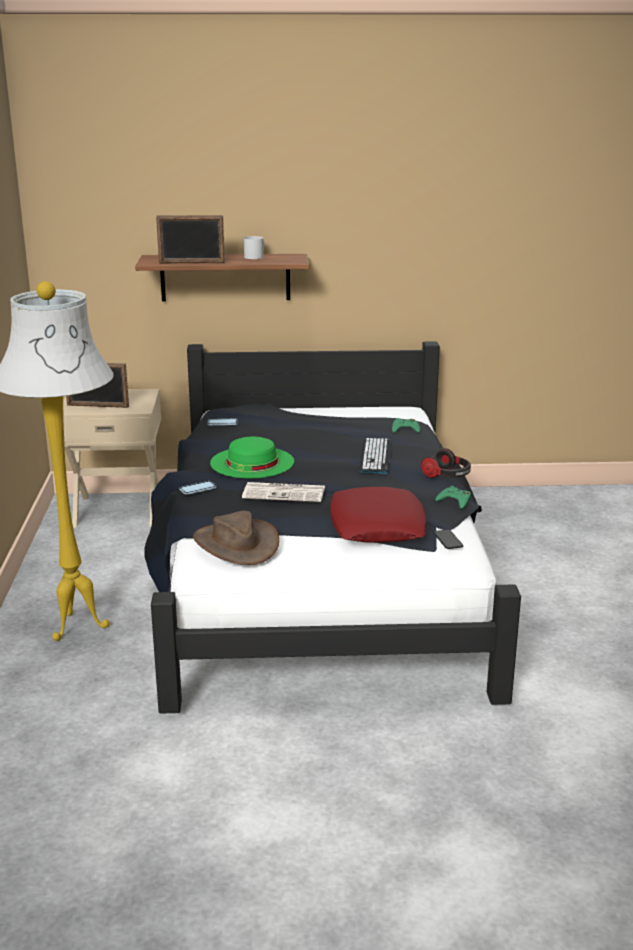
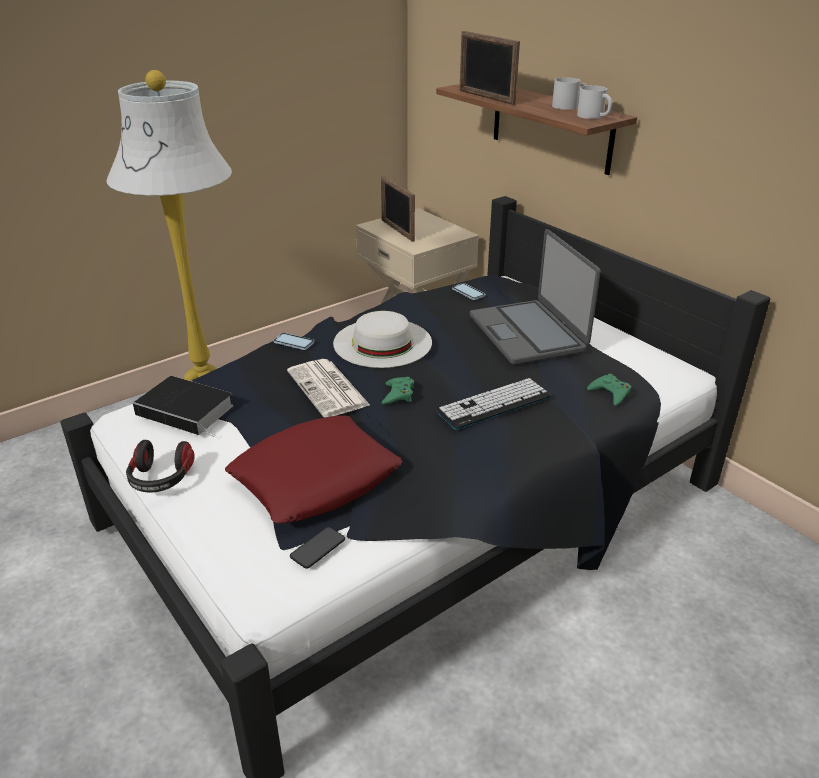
camera: 55 degrees right, 10 degrees up
brown hat [193,511,279,565] -> book [133,376,233,437]
green hat [210,437,294,478] -> white hat [333,311,432,368]
headphones [421,448,471,478] -> headphones moved to [126,440,195,492]
green game controller [435,486,471,509] -> green game controller moved to [382,377,414,404]
none -> laptop [470,229,601,364]
none -> white mug [577,85,612,119]

